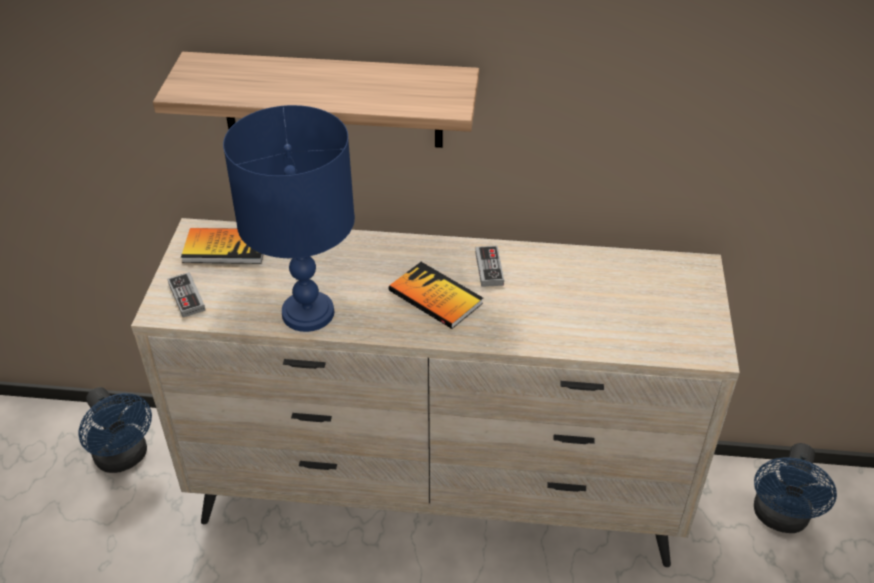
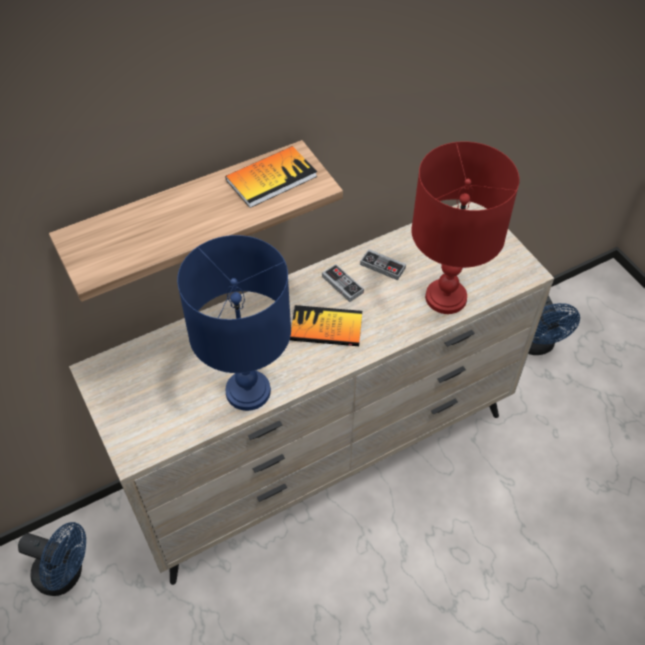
camera: 35 degrees left, 10 degrees up
game controller [167,272,206,318] -> game controller moved to [360,249,406,280]
book [181,228,263,264] -> book moved to [225,146,317,208]
none -> red table lamp [411,141,519,314]

